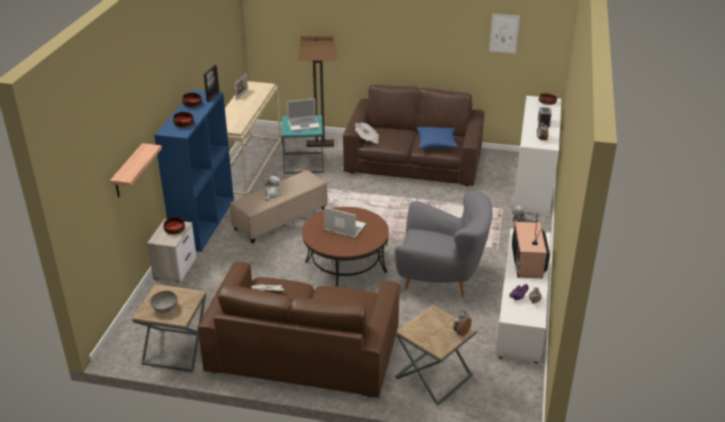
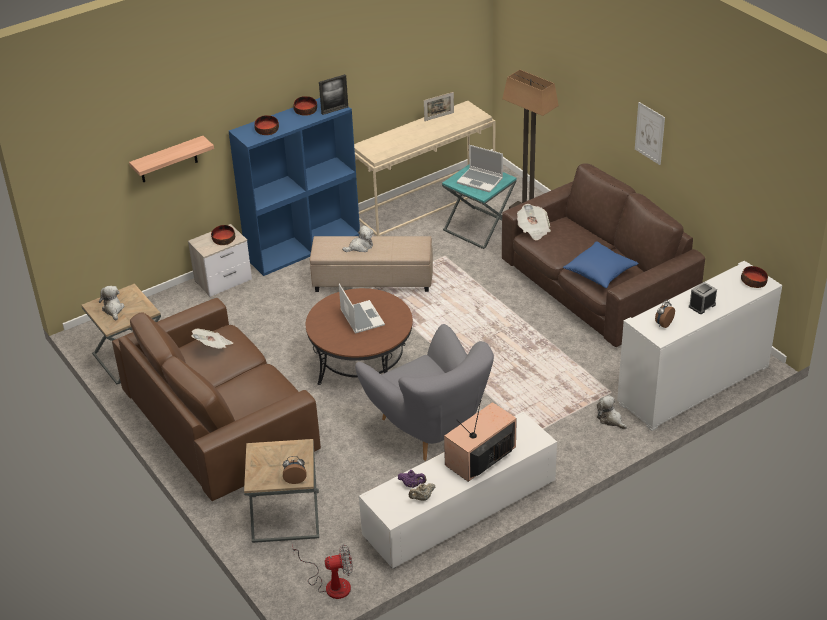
camera: 45 degrees right, 5 degrees up
grey bowl [150,291,178,313] -> plush toy [99,286,124,320]
picture [489,14,520,54] -> picture moved to [635,102,665,165]
none -> fan [292,544,353,599]

